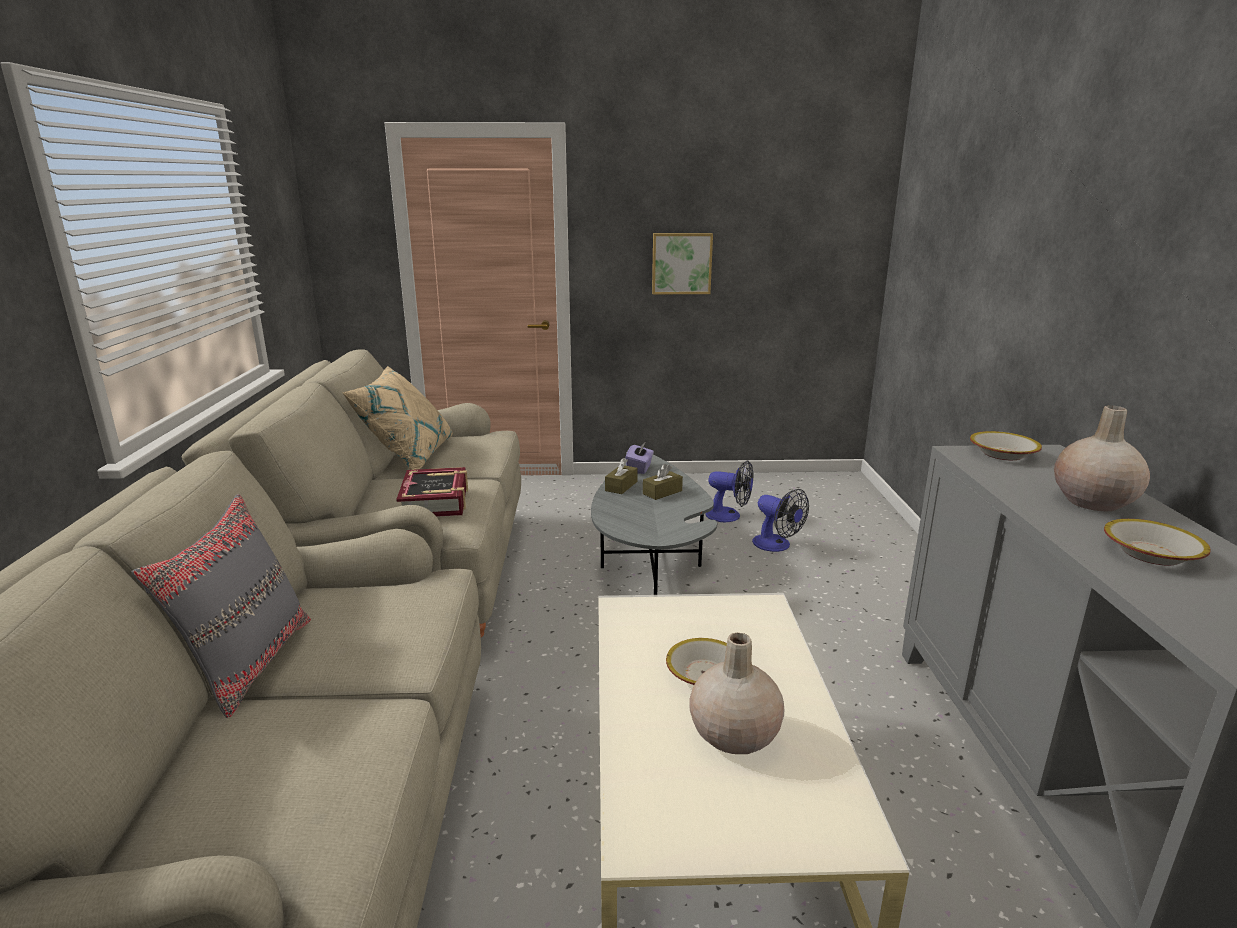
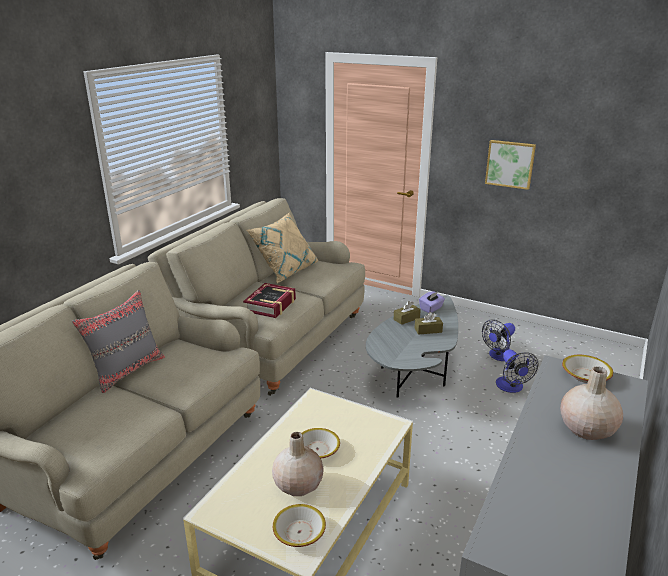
camera: 30 degrees right, 5 degrees up
fan [705,460,753,522] -> fan turned 90 degrees clockwise [482,320,515,361]
bowl [1104,519,1211,566] -> bowl moved to [273,504,326,547]

